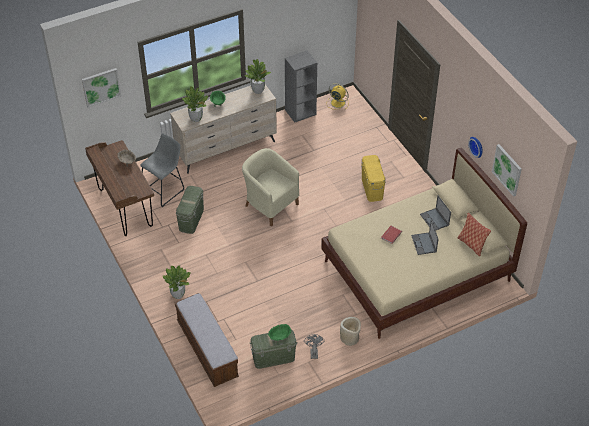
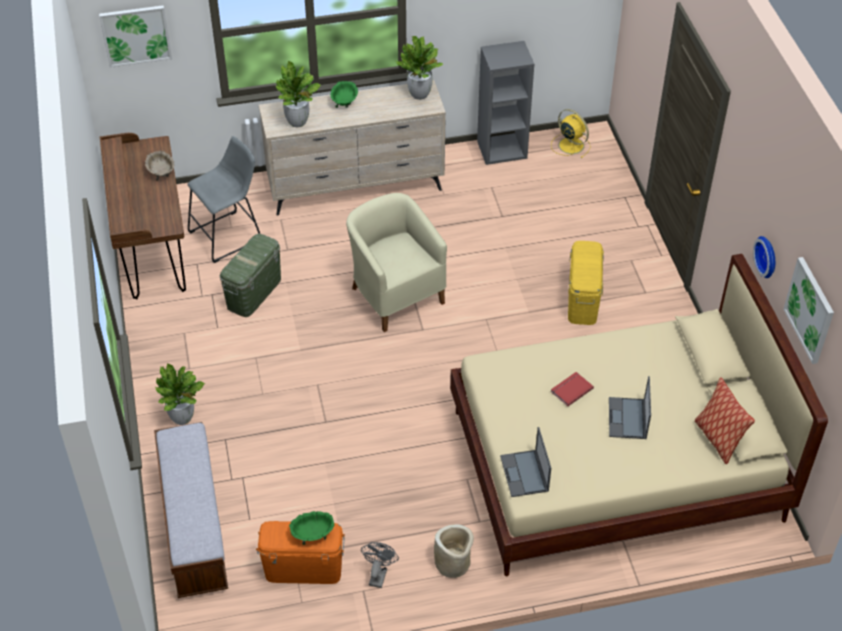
camera: 15 degrees right, 0 degrees up
green storage box [249,330,298,369] -> orange storage box [256,521,345,584]
laptop [420,195,451,231] -> laptop moved to [500,427,551,497]

